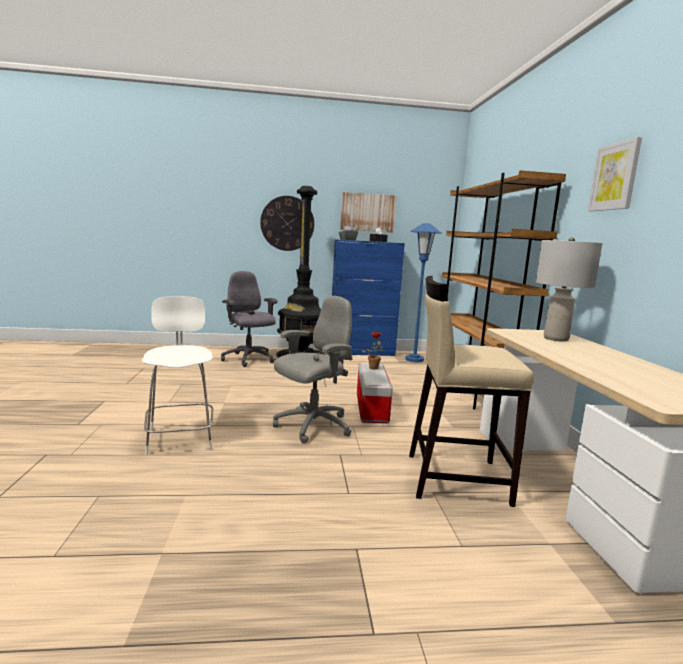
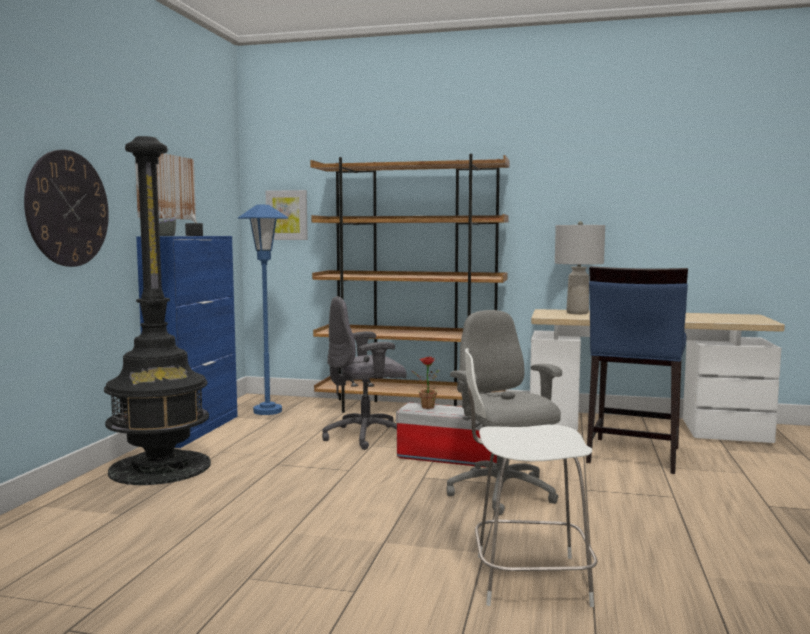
camera: 70 degrees left, 5 degrees down
grey office chair [221,271,277,367] -> grey office chair moved to [322,296,407,450]
beige stool [409,276,534,507] -> blue stool [586,266,688,474]
picture [588,137,642,211] -> picture moved to [266,190,308,240]

